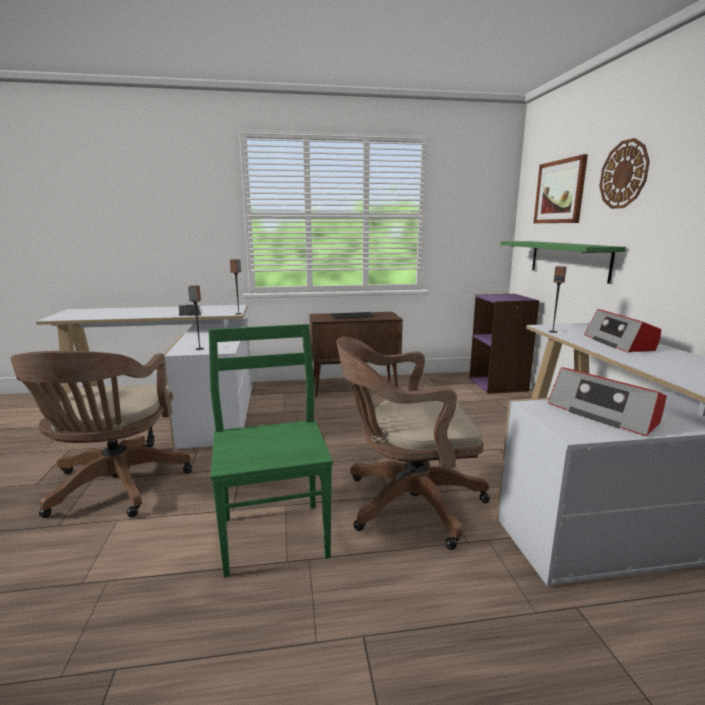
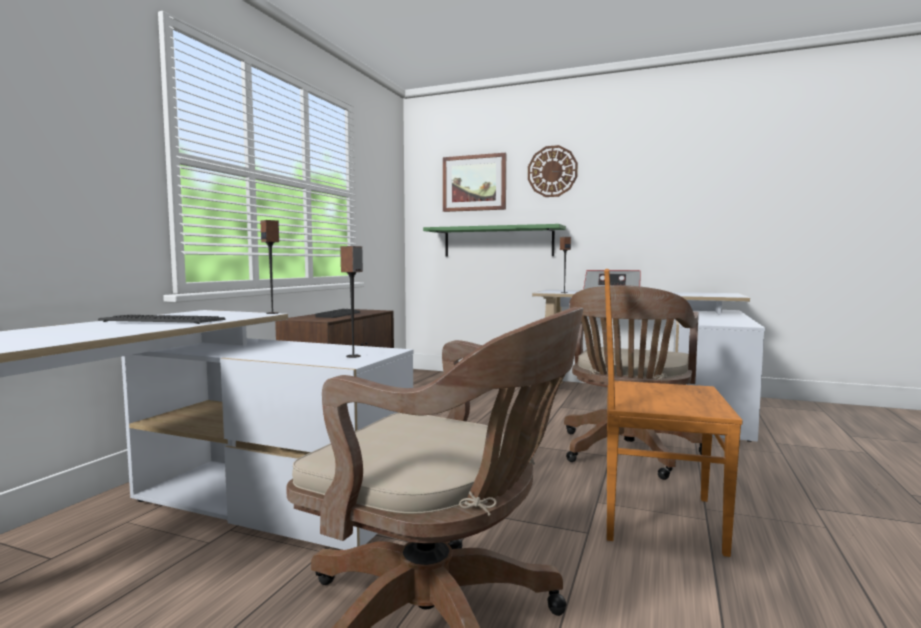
camera: 60 degrees left, 10 degrees down
green chair [209,324,333,577] -> brown chair [604,269,743,557]
purple bookcase [469,294,540,394] -> none
radio [548,367,667,436] -> none

